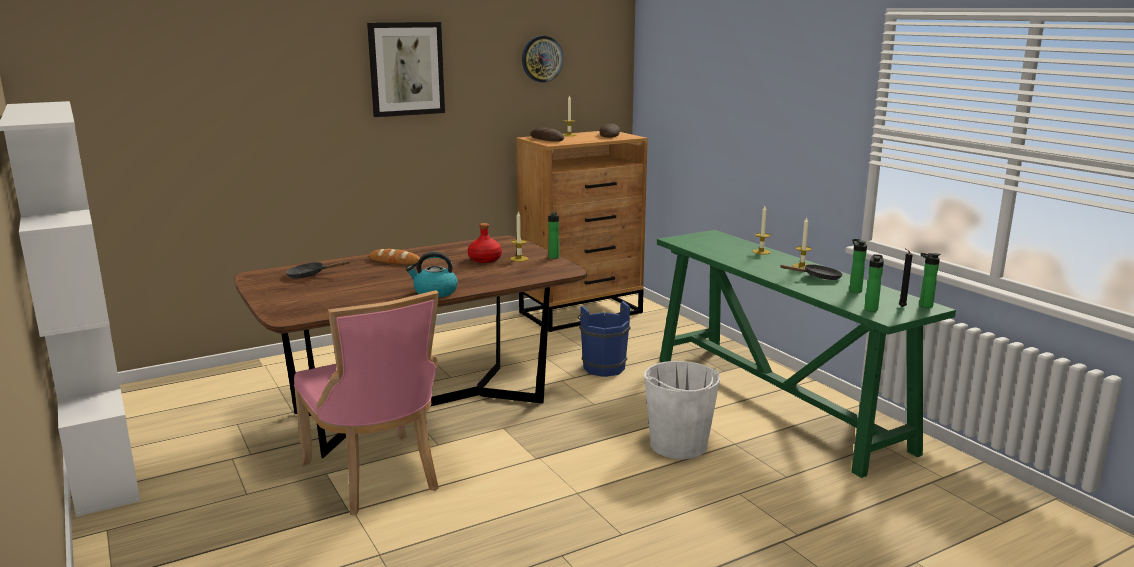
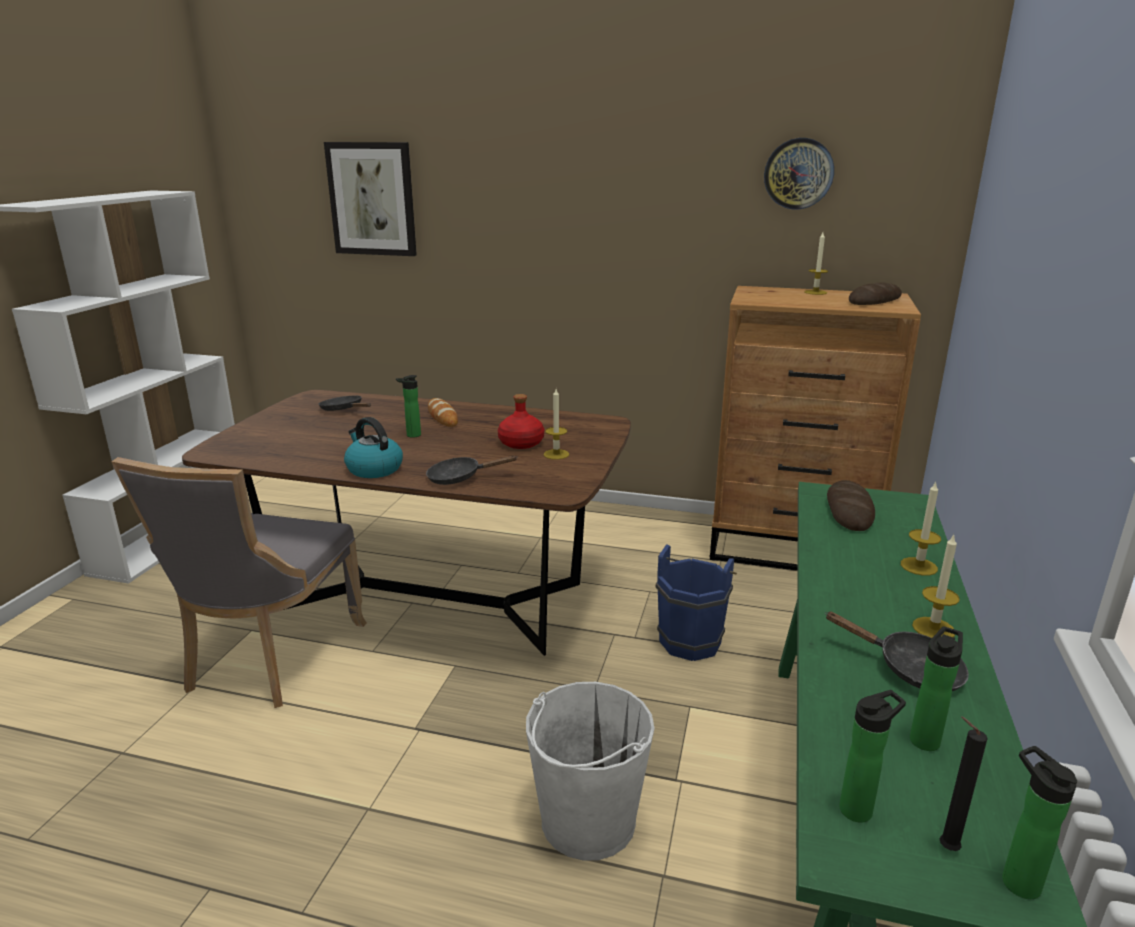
camera: 45 degrees right, 5 degrees up
pink chair [294,290,439,515] -> grey chair [111,457,367,708]
picture [367,22,445,117] -> picture moved to [324,142,417,256]
bread [530,127,564,142] -> bread moved to [827,480,875,531]
bottle [548,212,559,259] -> bottle moved to [396,375,421,438]
none -> black frying pan [426,456,518,485]

